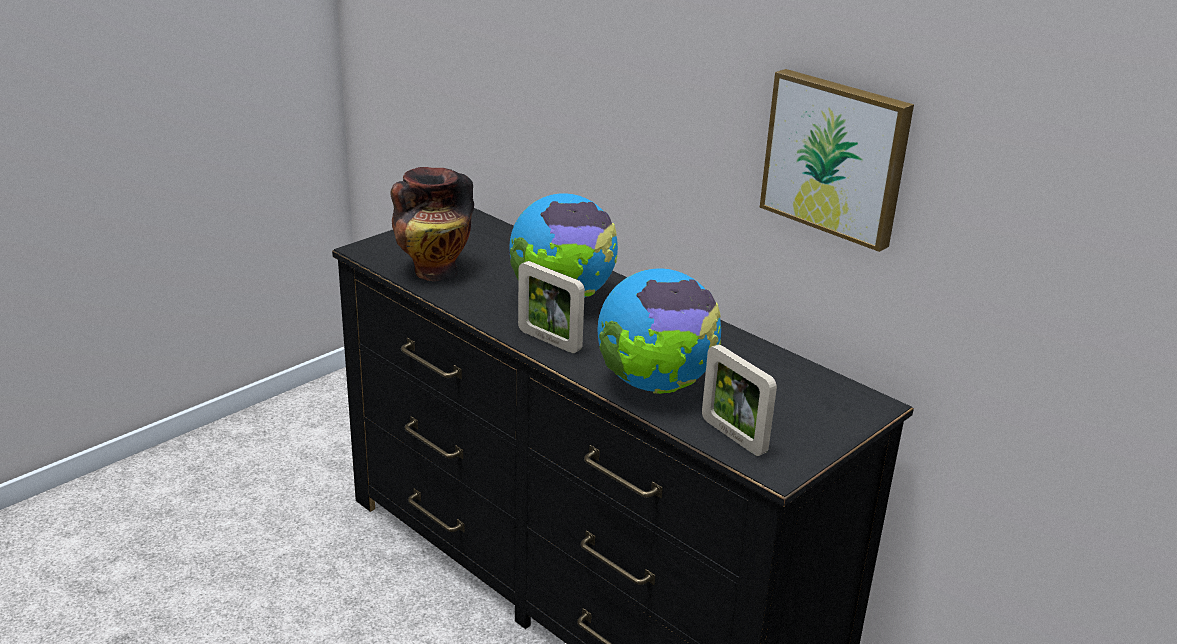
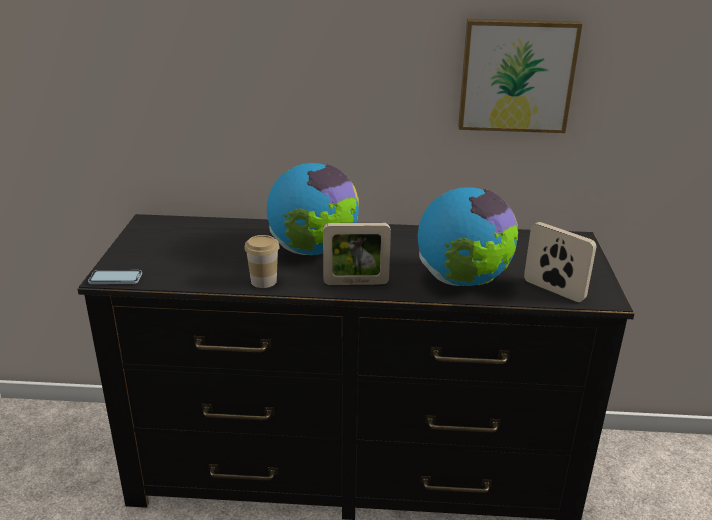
camera: 40 degrees left, 0 degrees up
vase [390,167,474,281] -> none
picture frame [702,344,777,456] -> picture frame turned 150 degrees counterclockwise [524,222,596,302]
none -> phone [88,270,142,284]
none -> cup [244,235,280,288]

